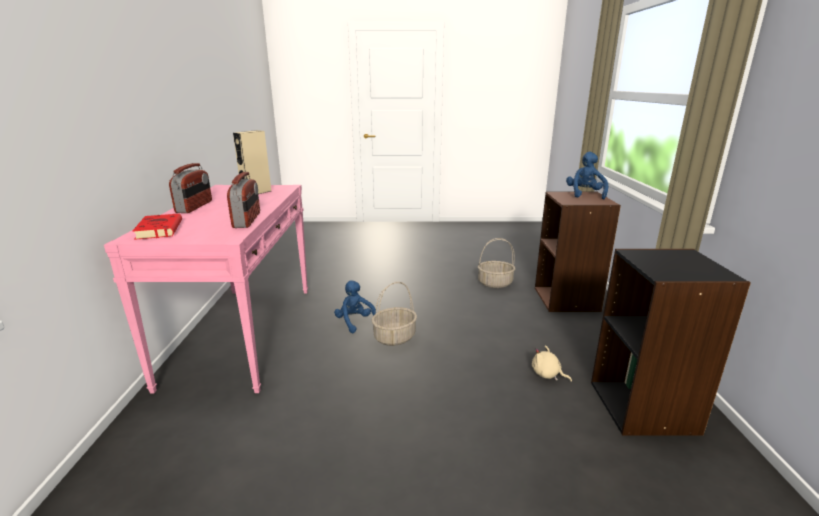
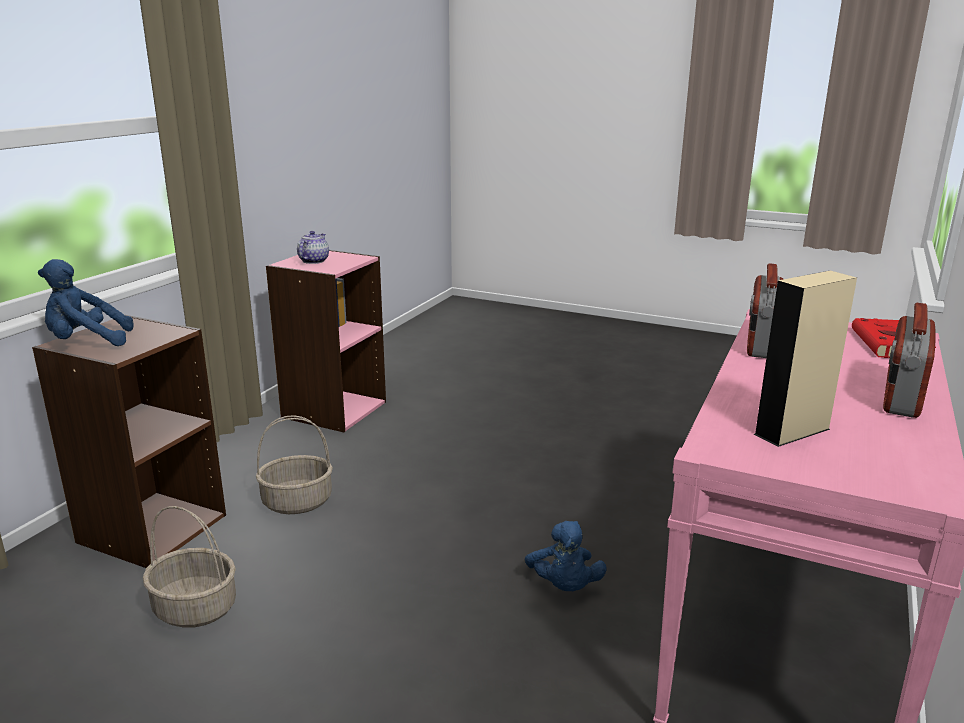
camera: 155 degrees left, 0 degrees up
basket [372,282,417,346] -> basket moved to [256,415,333,514]
beige plush toy [532,345,572,382] -> none
blue plush toy [566,152,608,199] -> blue plush toy turned 45 degrees clockwise [38,259,134,346]
black bookcase [591,249,751,436] -> pink bookcase [266,250,386,432]
none -> teapot [297,231,329,264]

